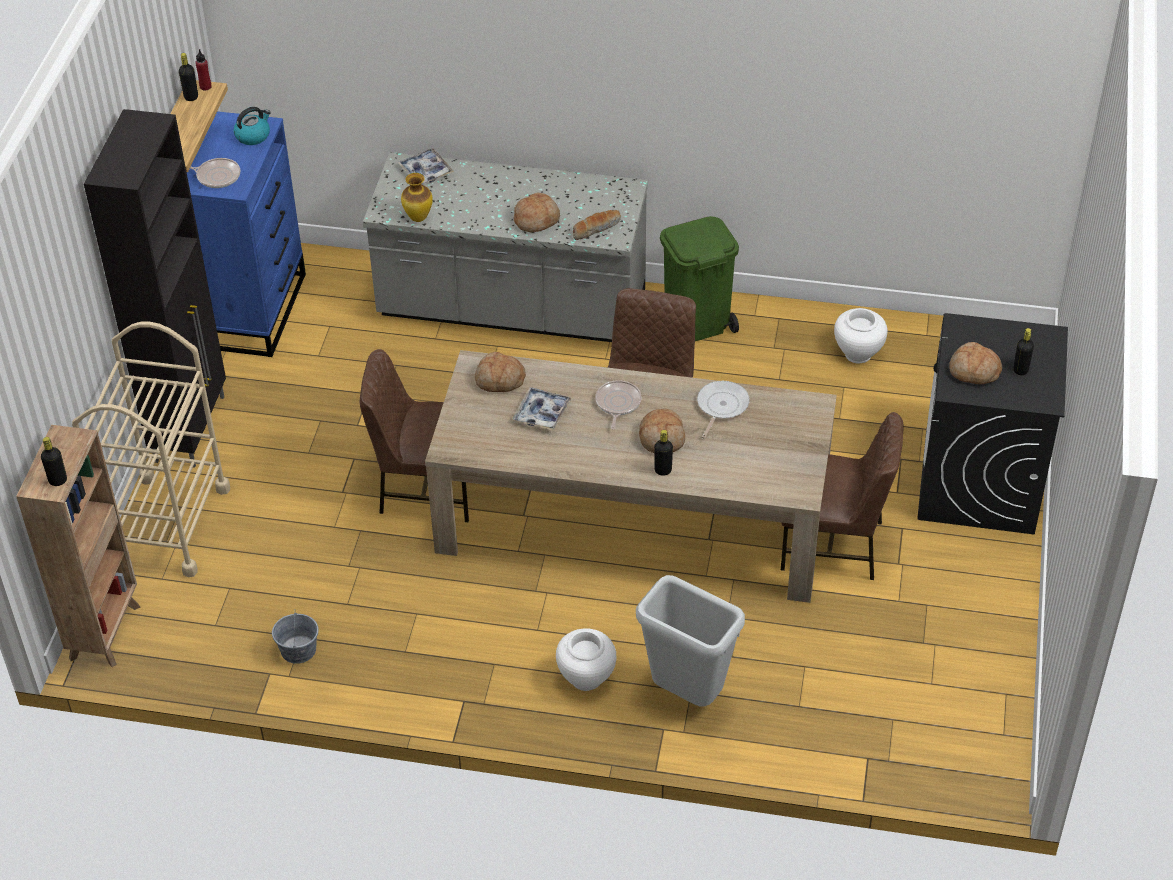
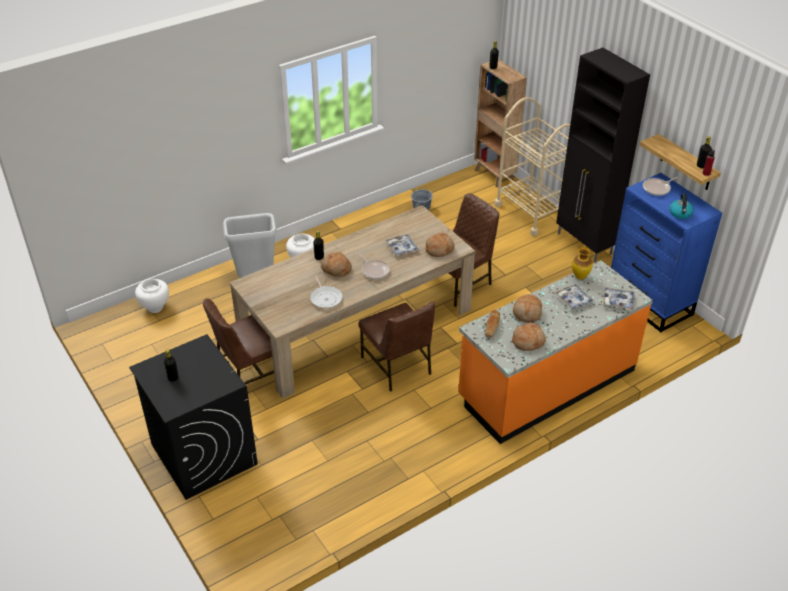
camera: 135 degrees right, 5 degrees down
grey counter [363,152,648,342] -> orange counter [459,260,653,444]
green trash can [660,216,739,341] -> none
white vase [834,308,888,364] -> white vase moved to [135,279,169,313]
bread [949,342,1002,384] -> bread moved to [512,323,546,351]
none -> tray [554,284,595,310]

